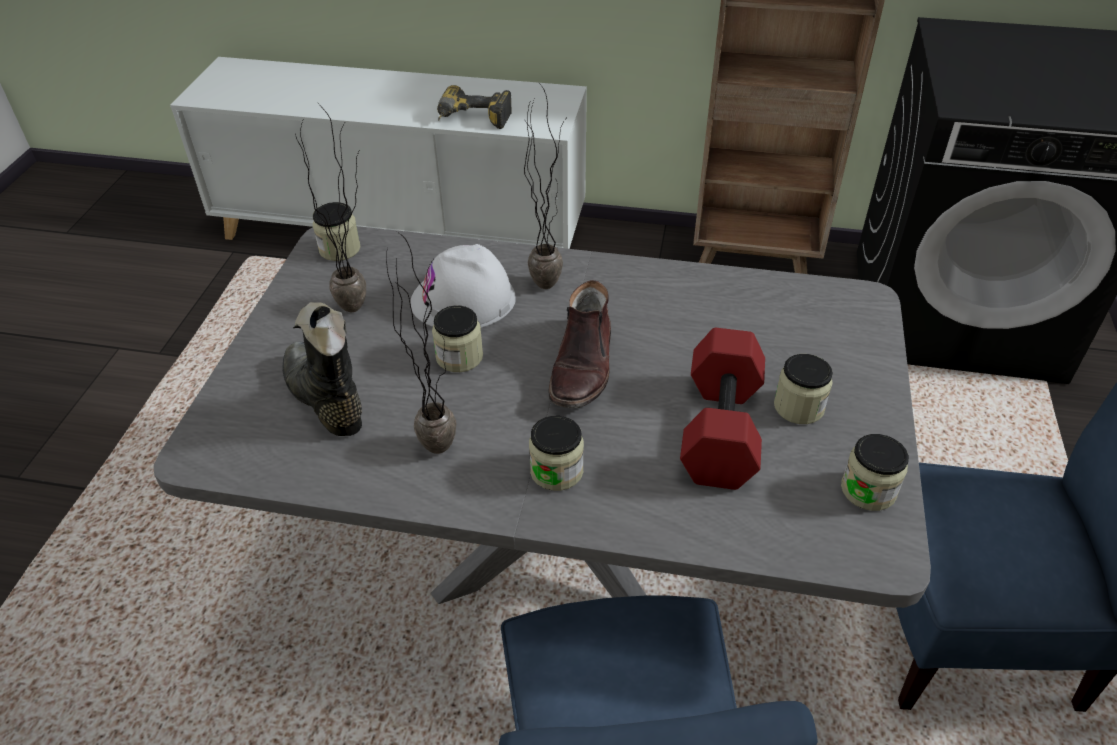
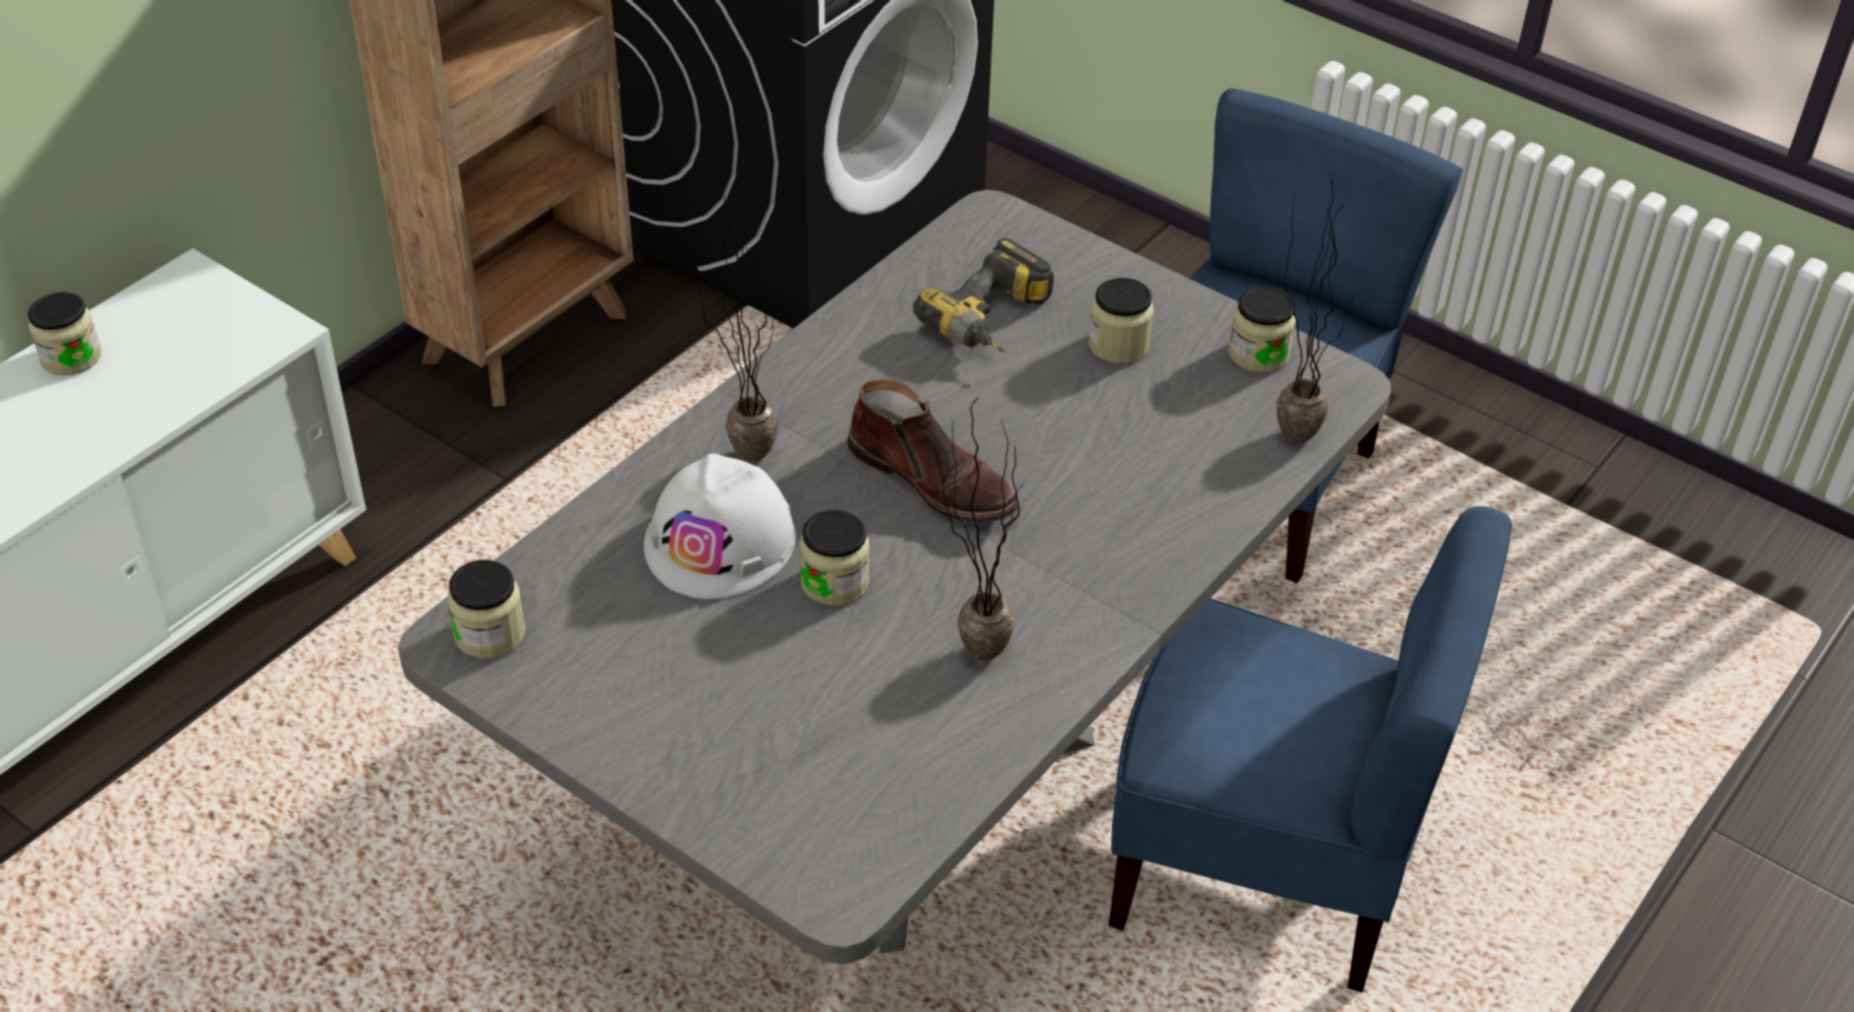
camera: 65 degrees left, 0 degrees up
black boot [283,302,362,436] -> none
potted plant [295,102,366,312] -> potted plant moved to [1277,175,1355,444]
power drill [437,85,512,129] -> power drill moved to [913,238,1054,352]
jar [529,416,584,491] -> jar moved to [28,292,102,375]
red dumbbell [680,328,765,490] -> none

